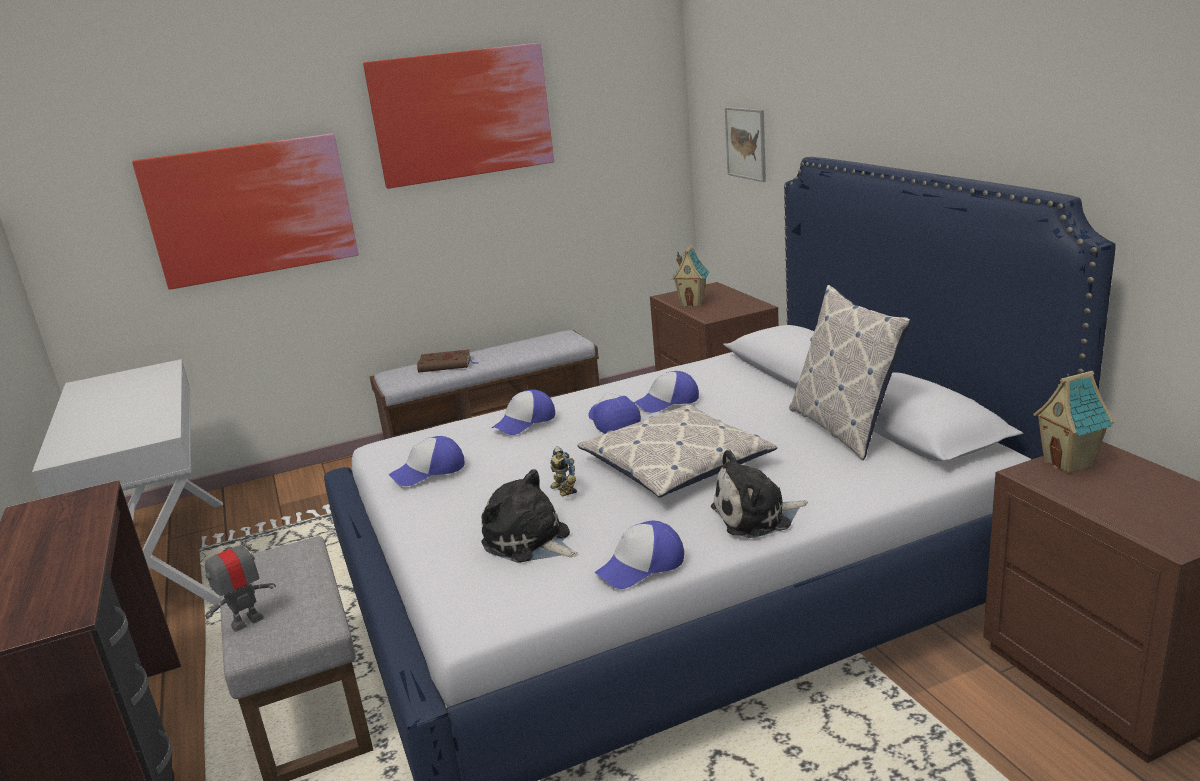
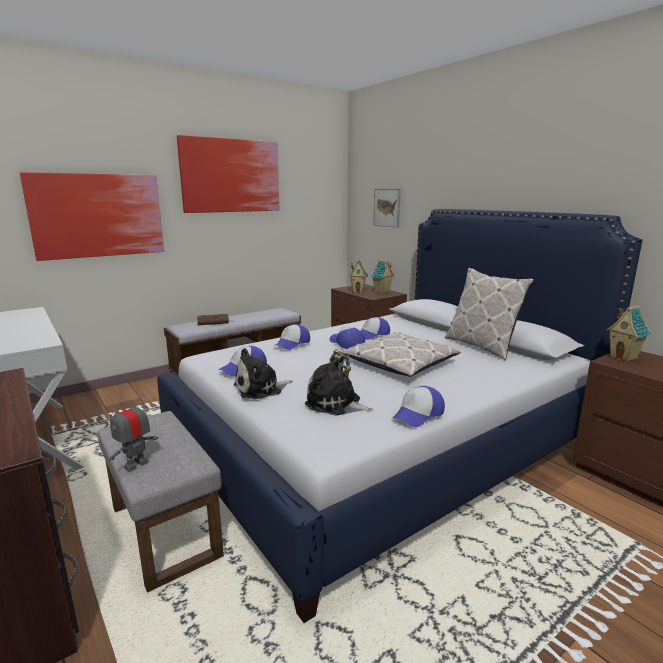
camera: 15 degrees left, 5 degrees down
plush toy [711,450,808,538] -> plush toy moved to [234,348,293,399]
none -> toy house [371,259,394,293]

